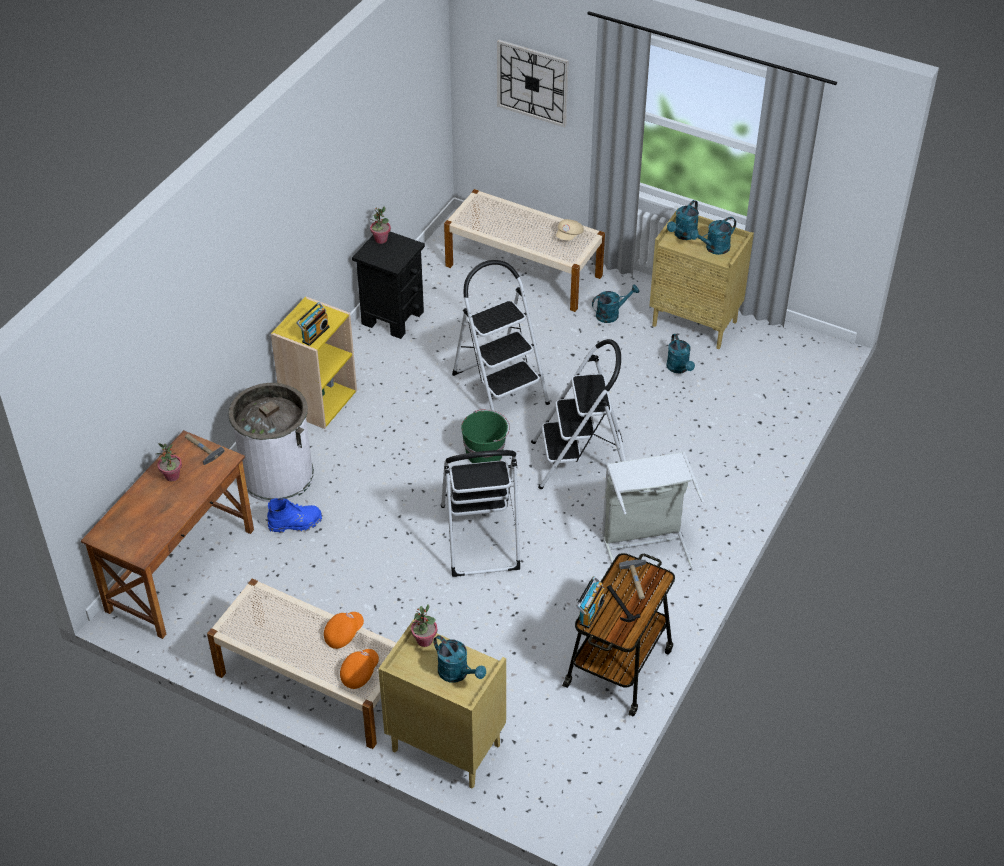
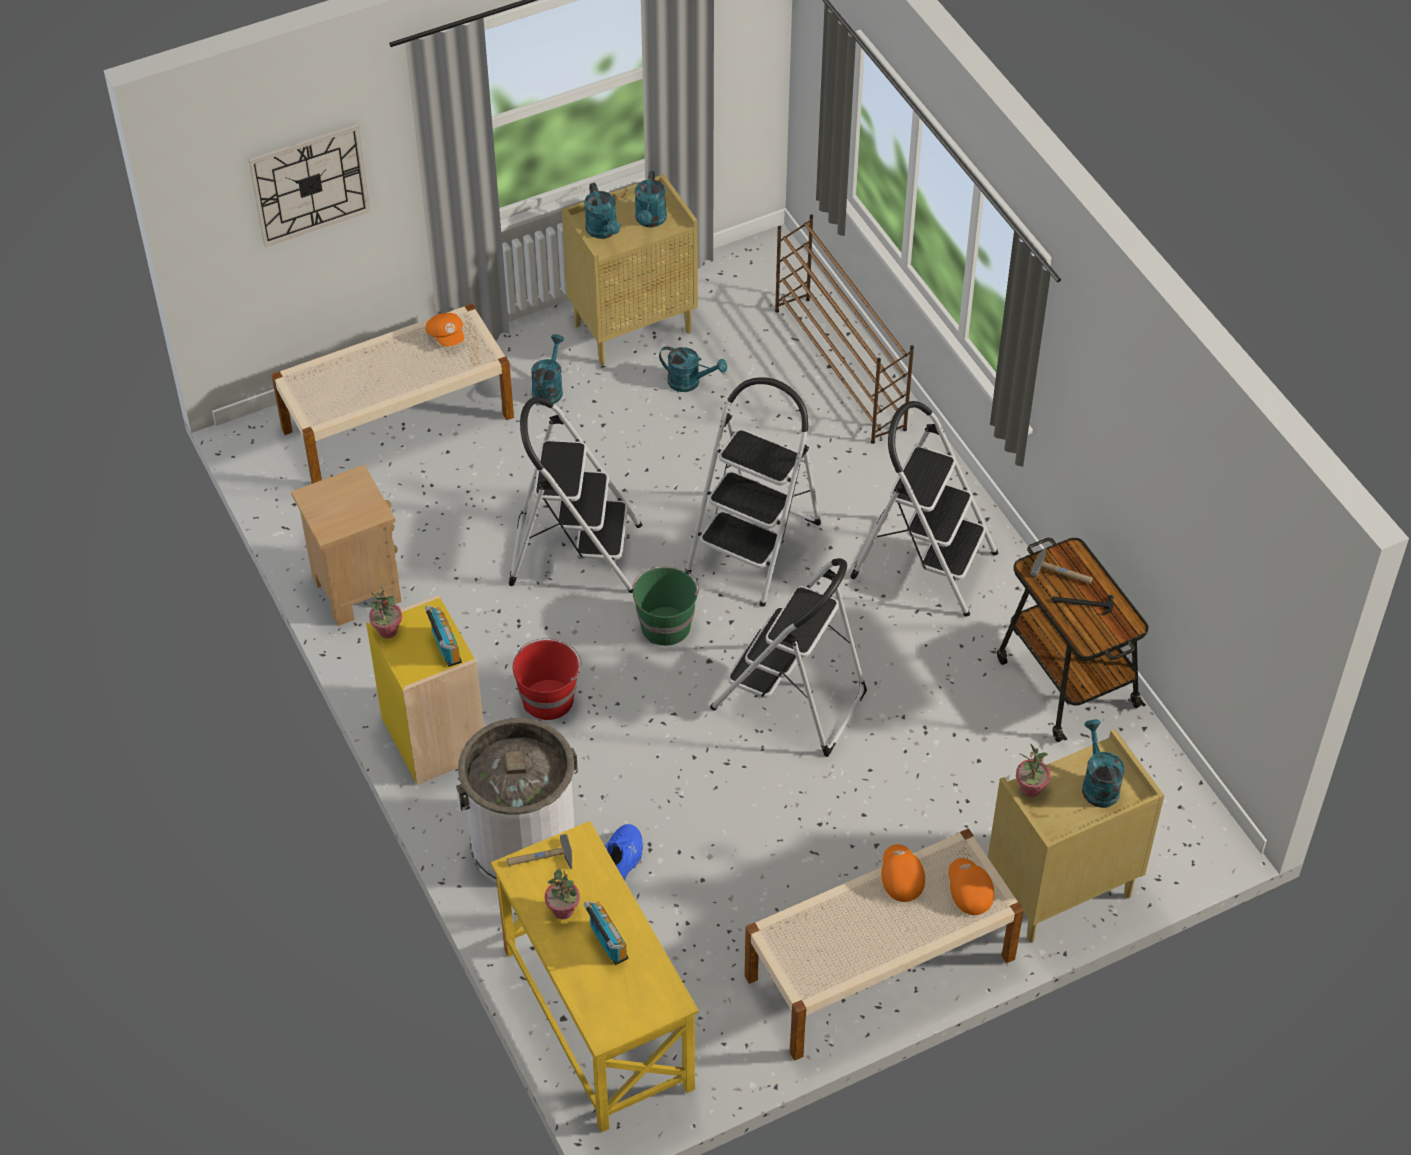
camera: 55 degrees left, 5 degrees up
brown desk [81,430,254,639] -> yellow desk [491,821,699,1132]
black nightstand [352,232,425,339] -> beige nightstand [291,465,401,626]
potted plant [370,207,391,244] -> potted plant moved to [369,585,402,638]
turquoise watering can [433,635,486,683] -> turquoise watering can turned 90 degrees counterclockwise [1082,719,1125,808]
beige cap [556,219,584,241] -> orange cap [426,313,464,347]
radio [576,576,605,628] -> radio moved to [583,901,628,965]
grey laundry basket [602,452,704,571] -> step ladder [850,401,998,617]
none -> red bucket [513,638,582,720]
none -> brown shoe rack [775,214,914,444]

